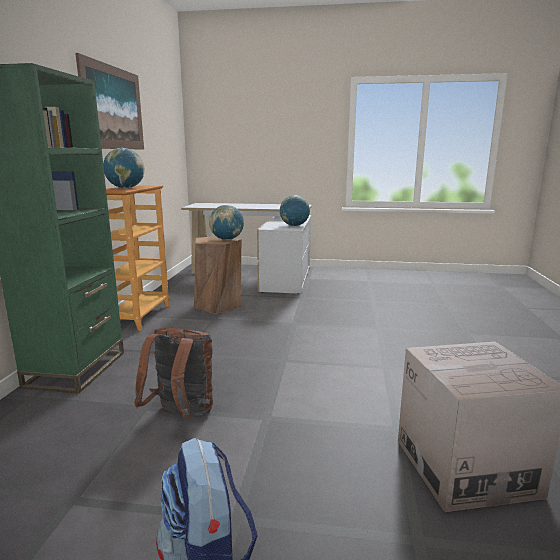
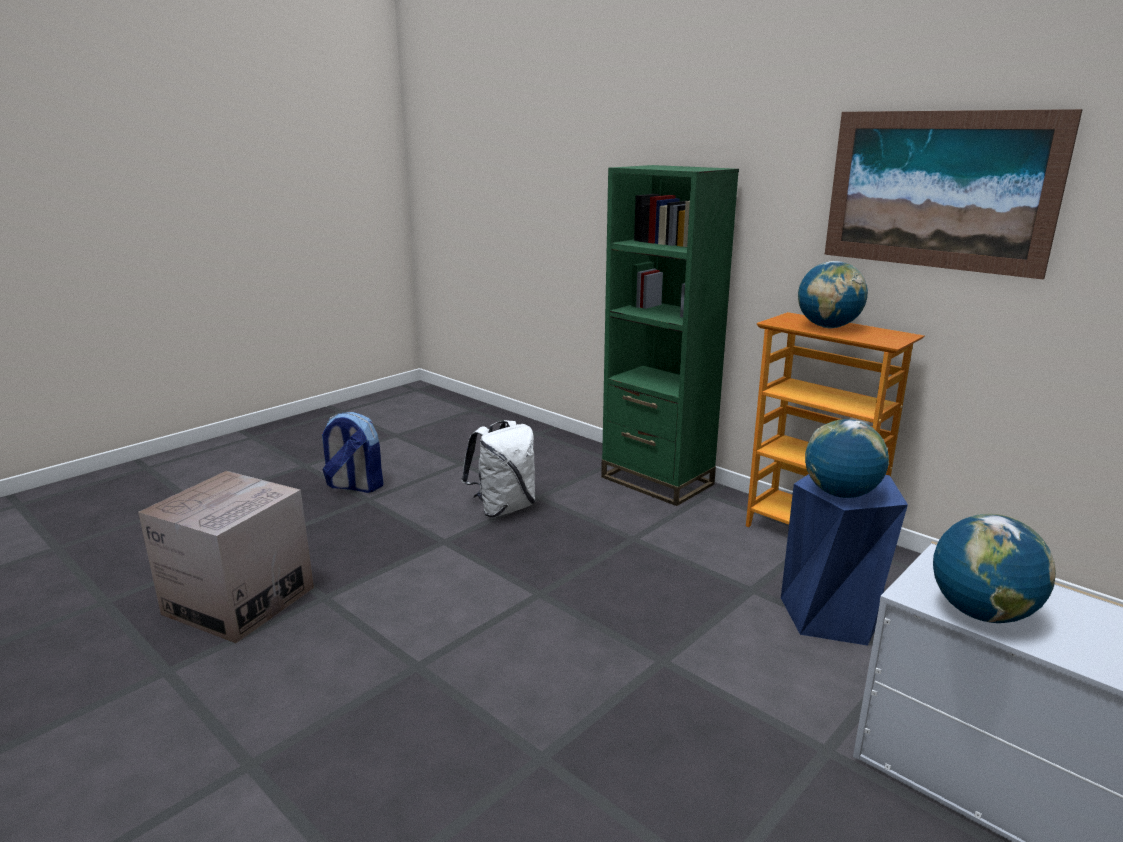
camera: 125 degrees right, 5 degrees up
brown backpack [134,328,213,418] -> white backpack [461,420,535,518]
brown stool [194,236,242,314] -> blue stool [781,474,908,646]

